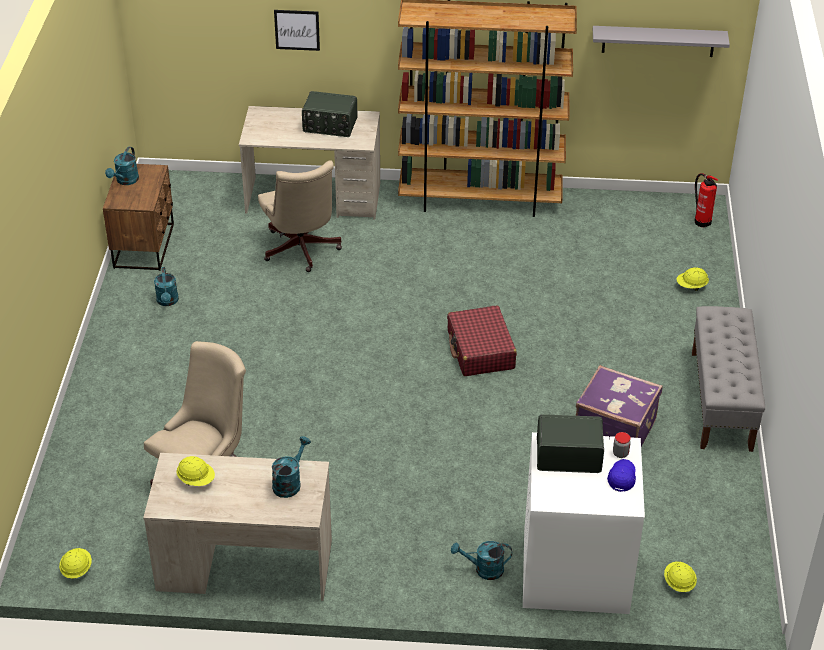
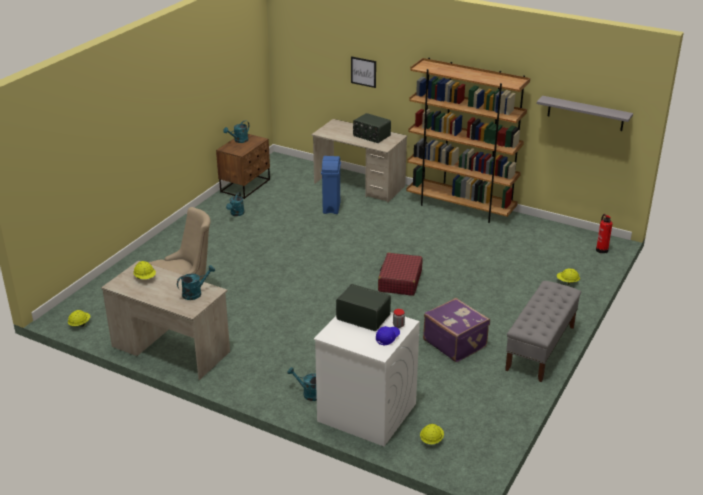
camera: 25 degrees right, 10 degrees down
beige office chair [258,160,342,272] -> blue trash can [321,156,341,214]

